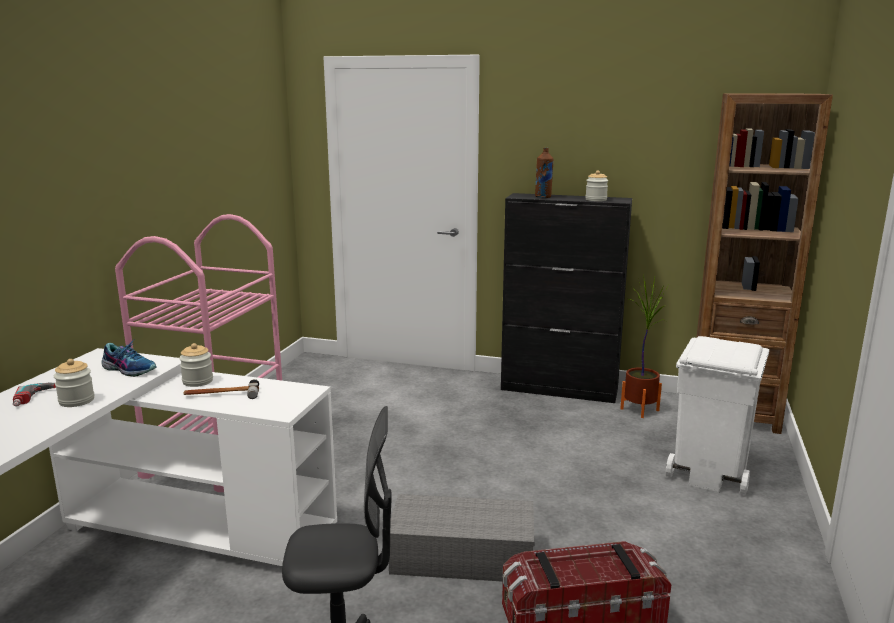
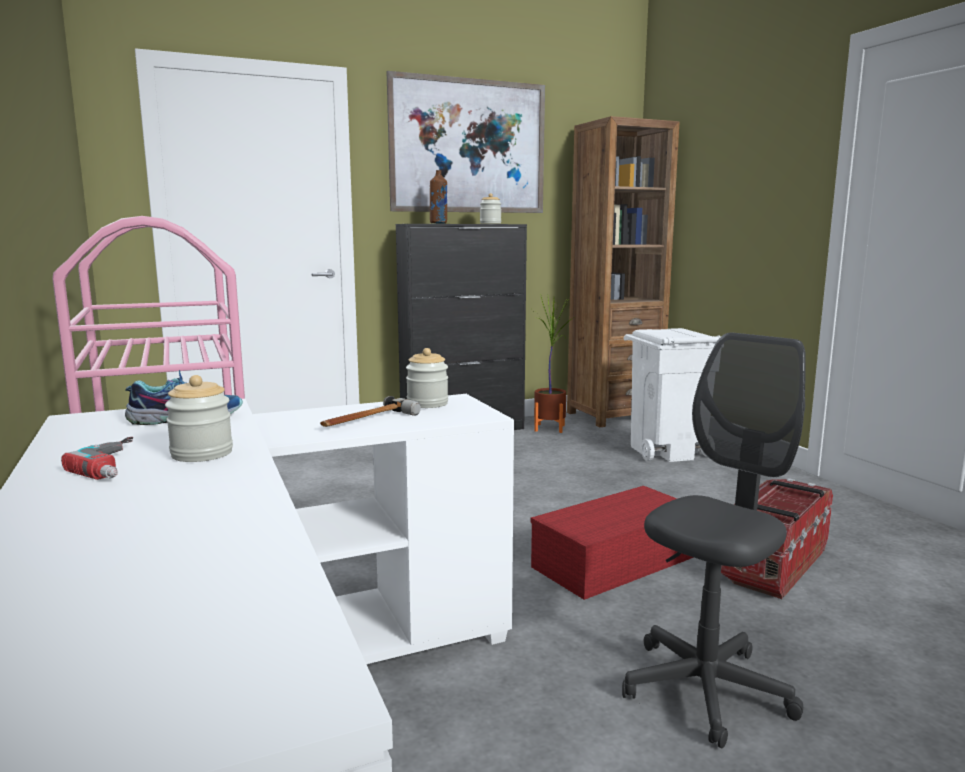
camera: 40 degrees left, 5 degrees down
jar [179,343,213,387] -> jar moved to [406,348,448,408]
grey storage box [389,494,535,582] -> red storage box [531,486,694,600]
none -> picture [386,71,545,213]

